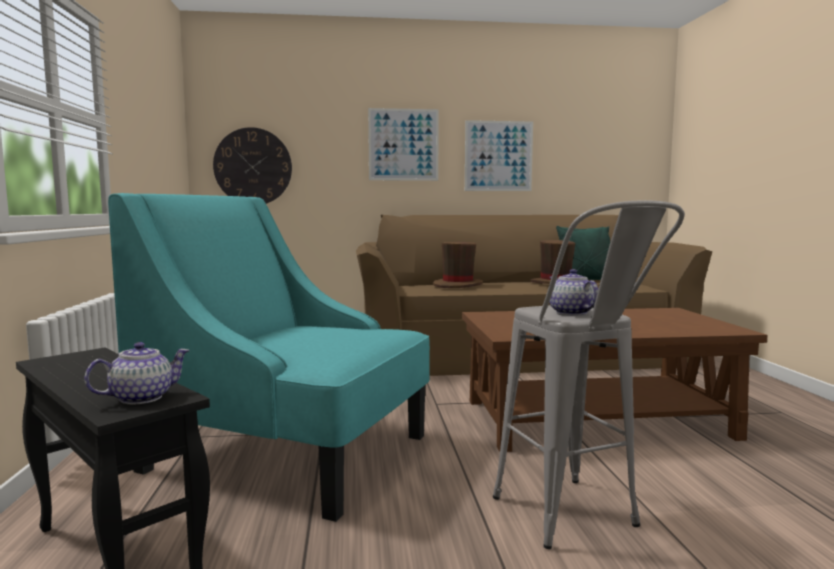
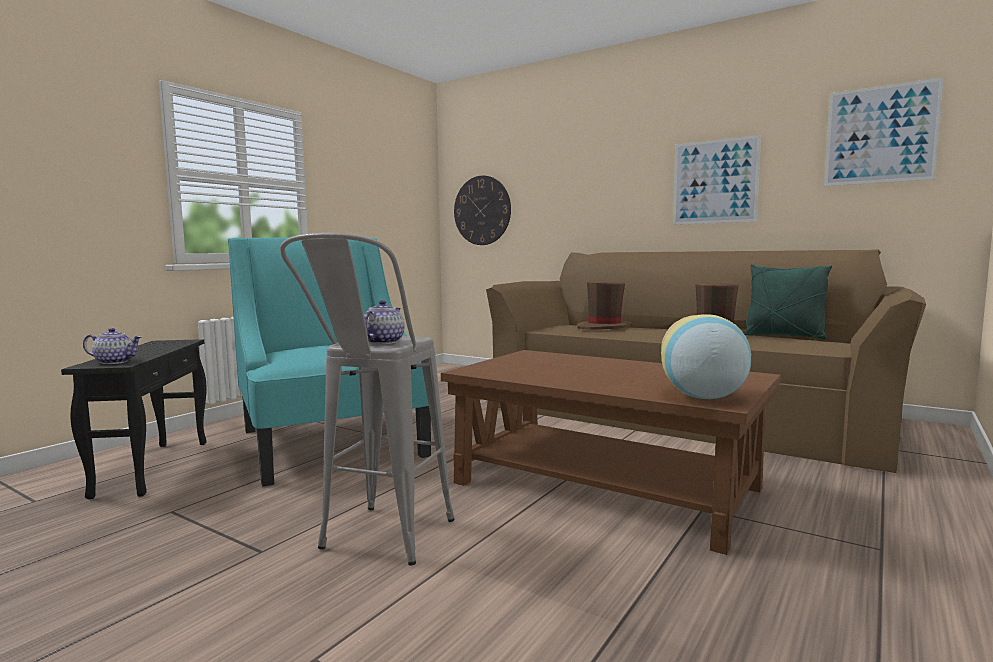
camera: 40 degrees right, 0 degrees up
picture [368,108,439,181] -> picture moved to [824,77,944,186]
none -> vase [661,314,751,399]

